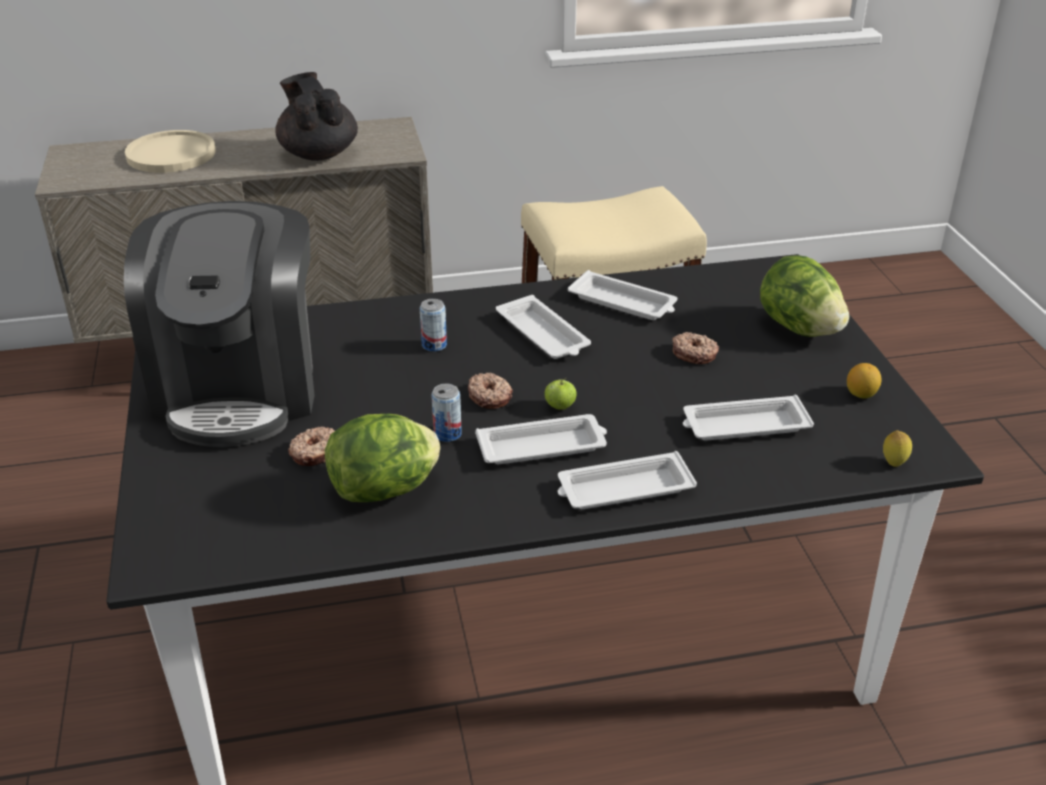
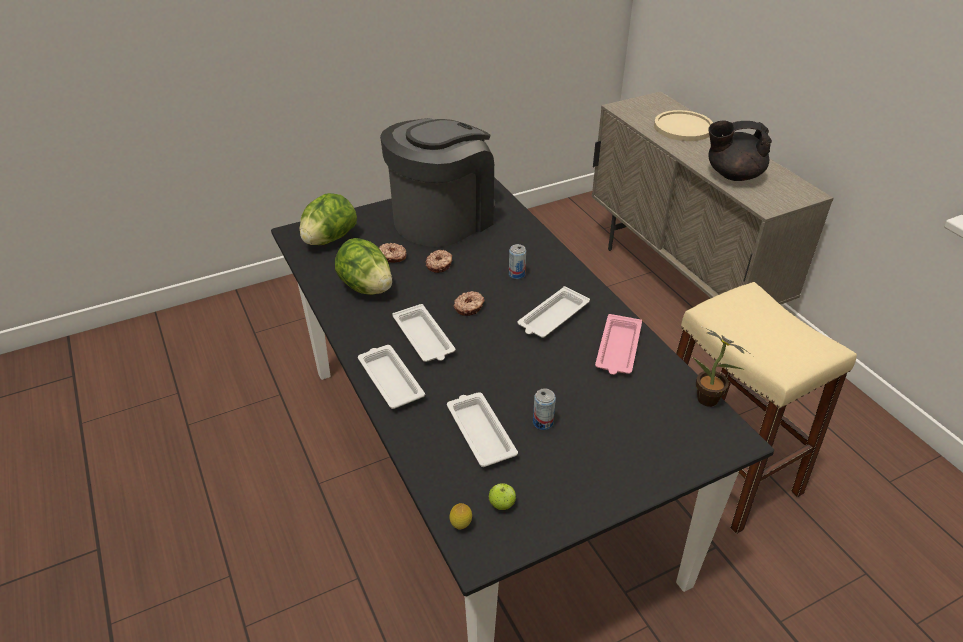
camera: 75 degrees right, 5 degrees up
coffee machine [124,201,315,447] -> coffee machine turned 150 degrees clockwise [380,118,495,247]
black teapot [275,72,358,161] -> black teapot turned 135 degrees counterclockwise [708,120,772,181]
can [431,384,462,442] -> can moved to [533,388,556,430]
apple [544,378,577,410] -> apple moved to [489,483,516,510]
white tray [568,270,677,320] -> pink tray [595,314,642,375]
donut [672,332,719,364] -> donut moved to [425,250,452,273]
lettuce [760,255,849,337] -> lettuce moved to [300,193,357,245]
lemon [847,363,882,399] -> none
none -> potted plant [693,326,752,407]

